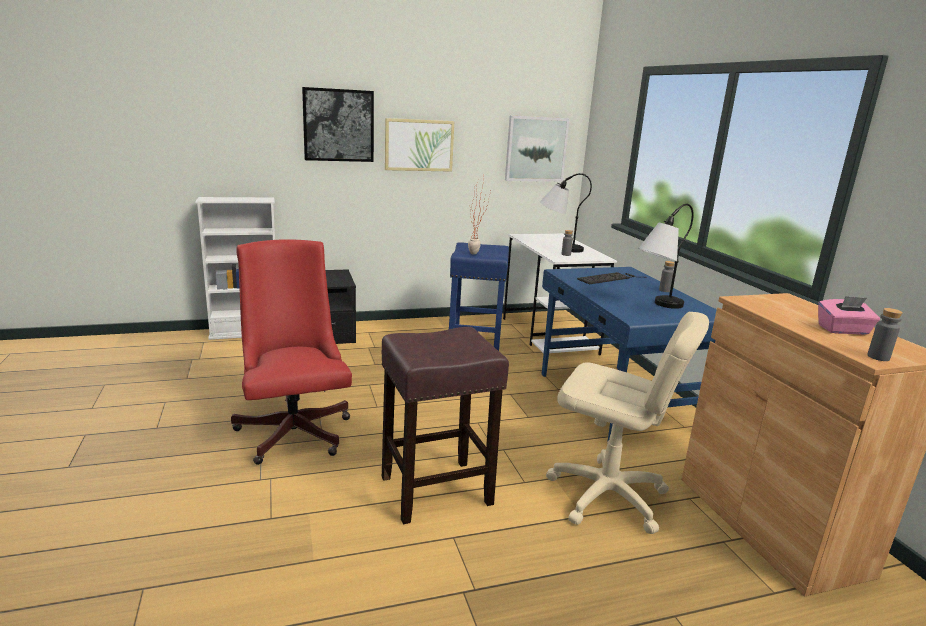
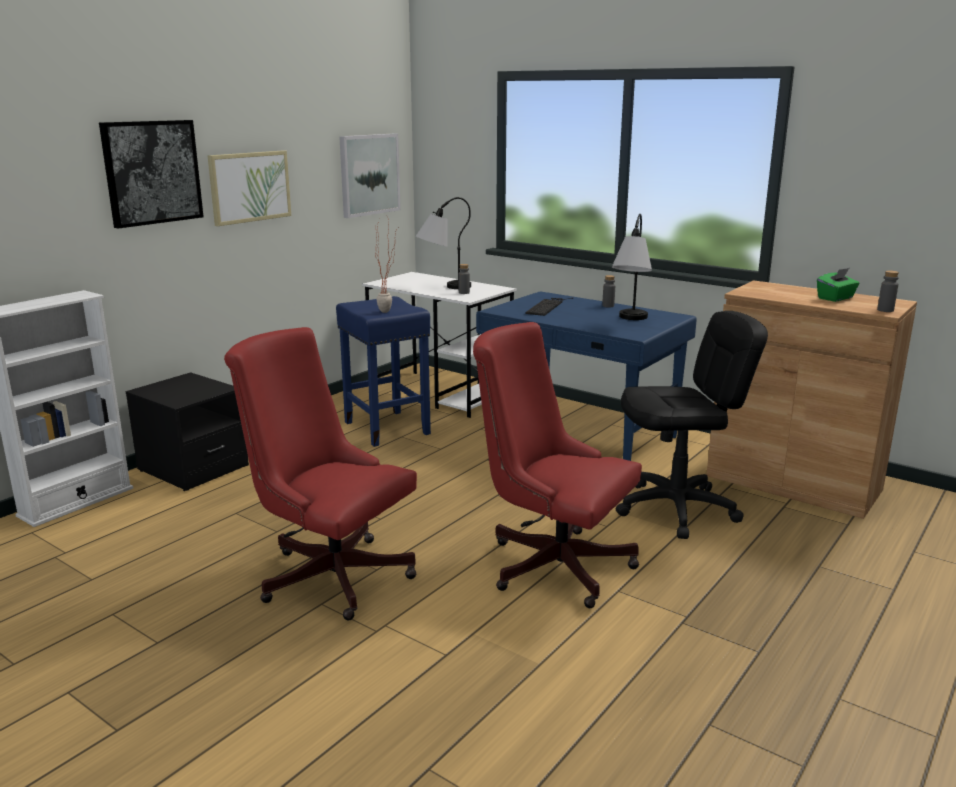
camera: 35 degrees left, 0 degrees up
brown stool [382,327,509,524] -> red office chair [473,322,642,608]
beige office chair [546,312,709,534] -> black office chair [616,311,768,539]
pink tissue box [818,296,880,335] -> green tissue box [817,268,860,302]

